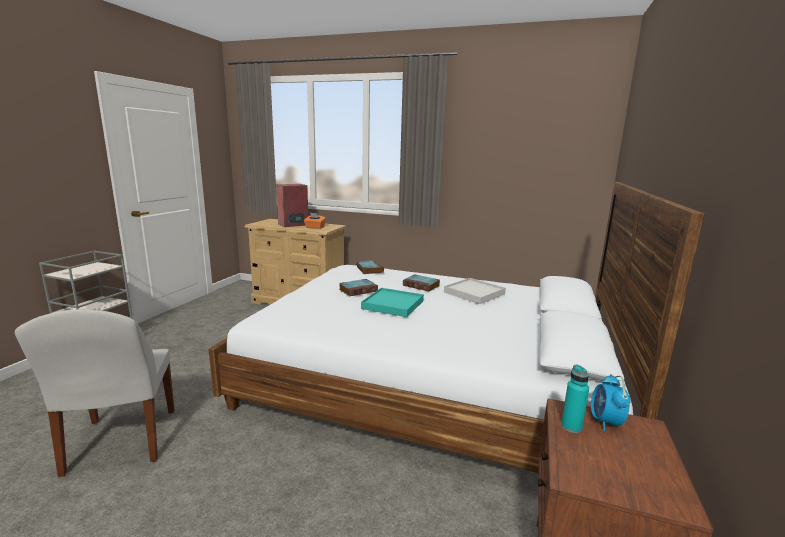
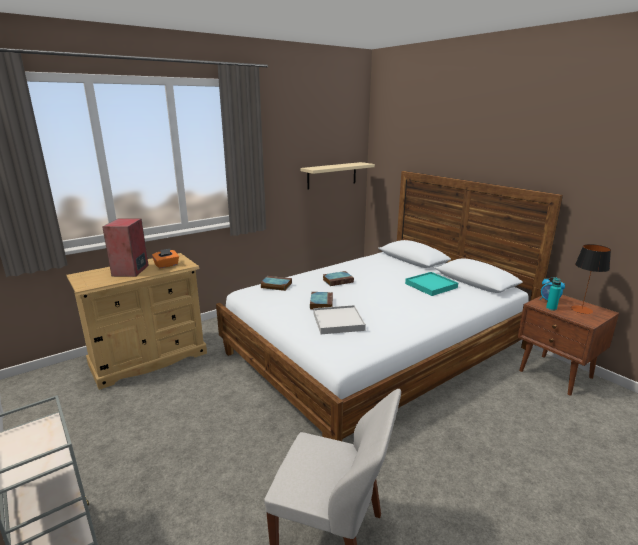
camera: 55 degrees left, 5 degrees up
turquoise tray [361,288,424,317] -> turquoise tray moved to [405,272,458,296]
white tray [444,278,506,304] -> white tray moved to [314,305,366,334]
none -> beige shelf [300,162,375,189]
none -> table lamp [571,244,611,314]

